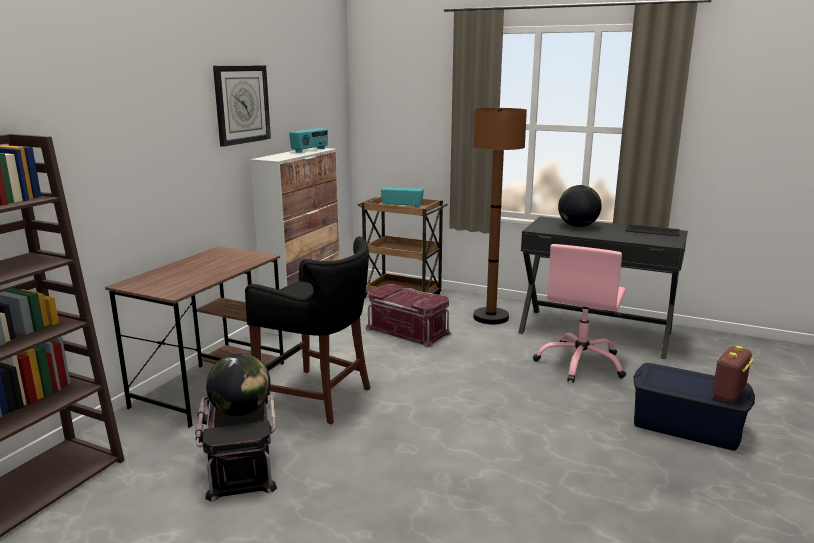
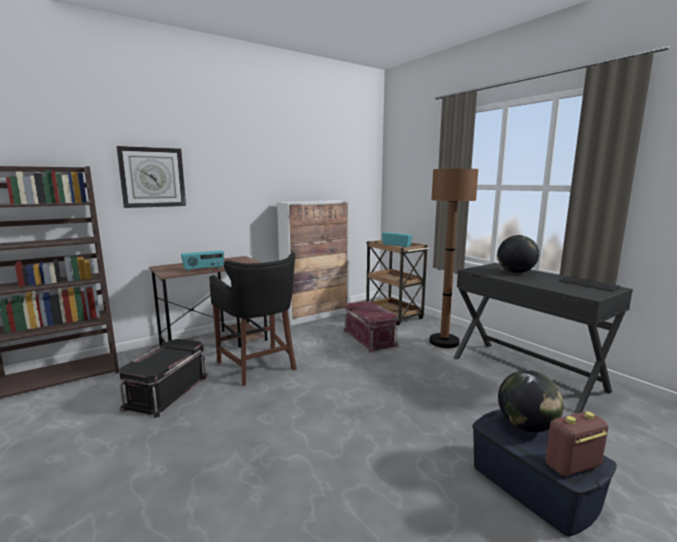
camera: 30 degrees right, 5 degrees down
globe [206,353,270,416] -> globe moved to [498,370,564,432]
wall clock [213,66,271,147] -> wall clock moved to [116,146,186,208]
radio [289,128,328,153] -> radio moved to [181,250,224,272]
pink office chair [533,244,626,383] -> none

